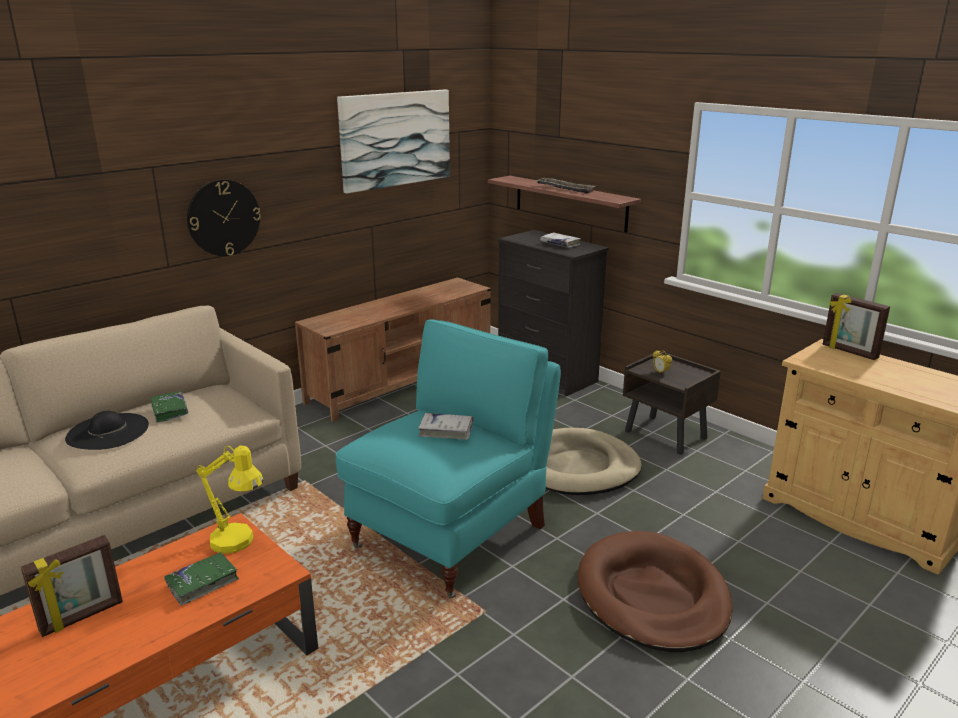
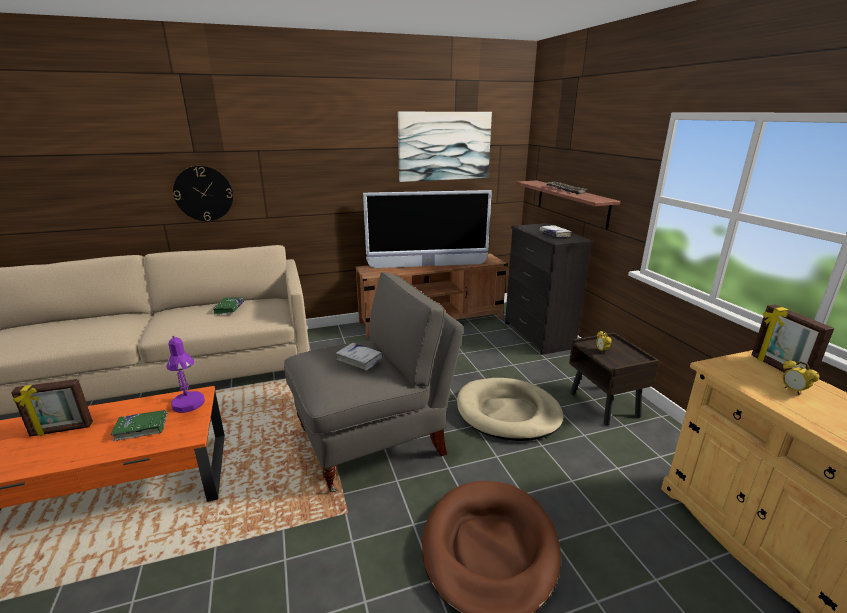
camera: 25 degrees right, 0 degrees up
black hat [65,411,149,450] -> none
wall clock [187,179,261,256] -> wall clock moved to [173,166,233,221]
yellow table lamp [196,446,264,554] -> purple table lamp [166,336,205,413]
turquoise armchair [335,320,561,599] -> grey armchair [284,272,463,492]
none -> television [363,190,492,268]
none -> alarm clock [782,360,819,395]

